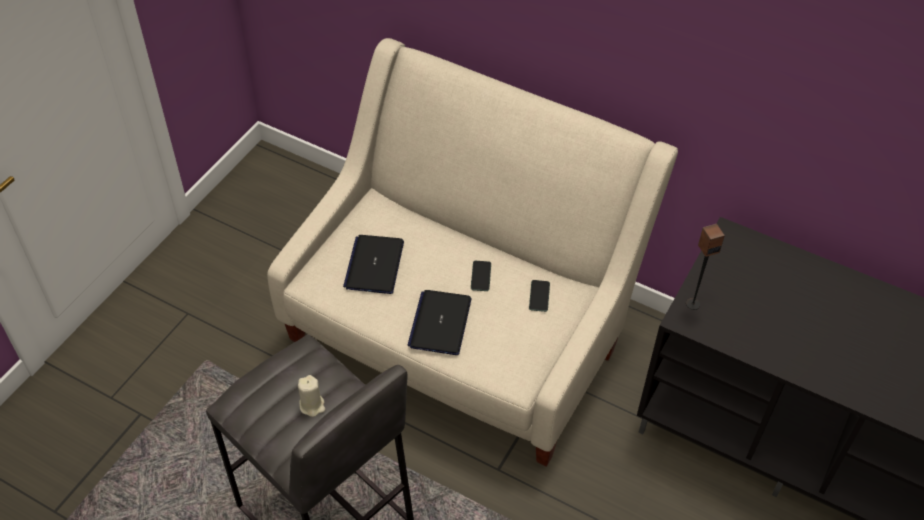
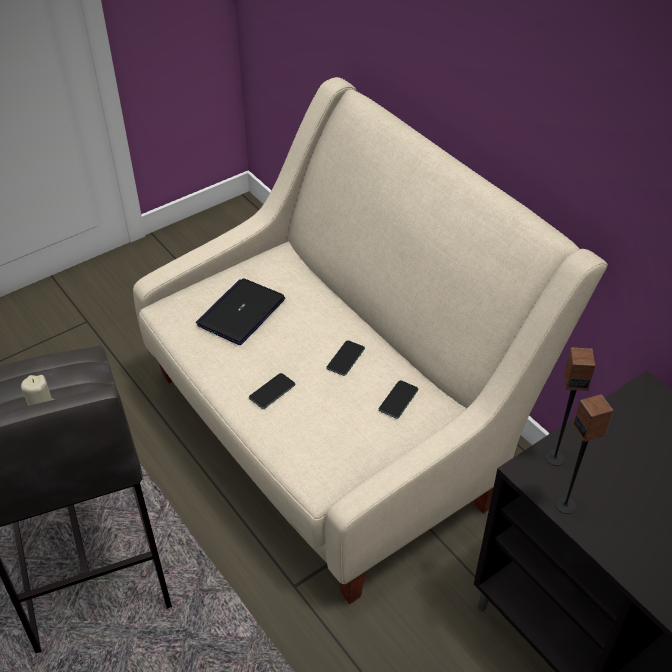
camera: 25 degrees right, 5 degrees down
laptop [408,290,471,355] -> phone [249,373,295,409]
none -> speaker [555,394,614,514]

